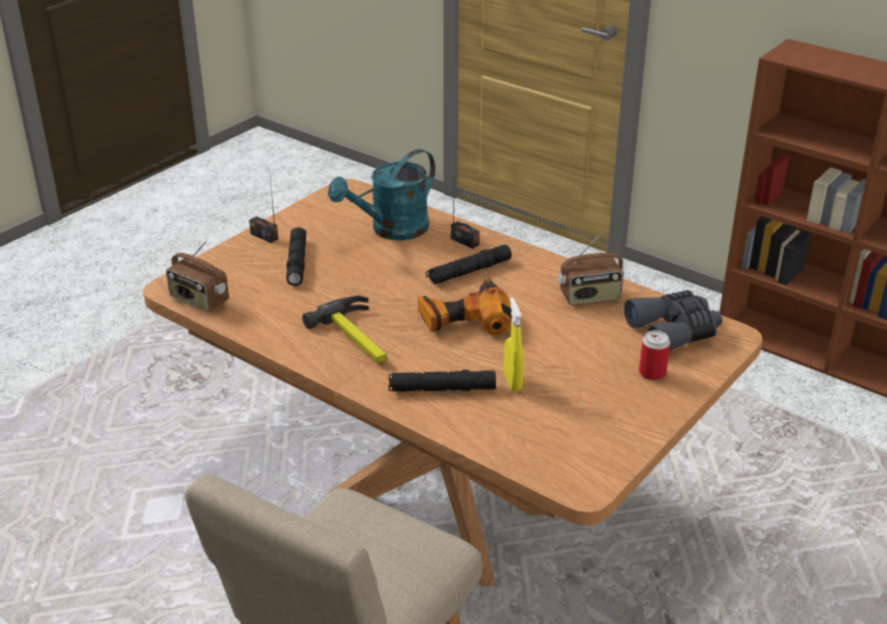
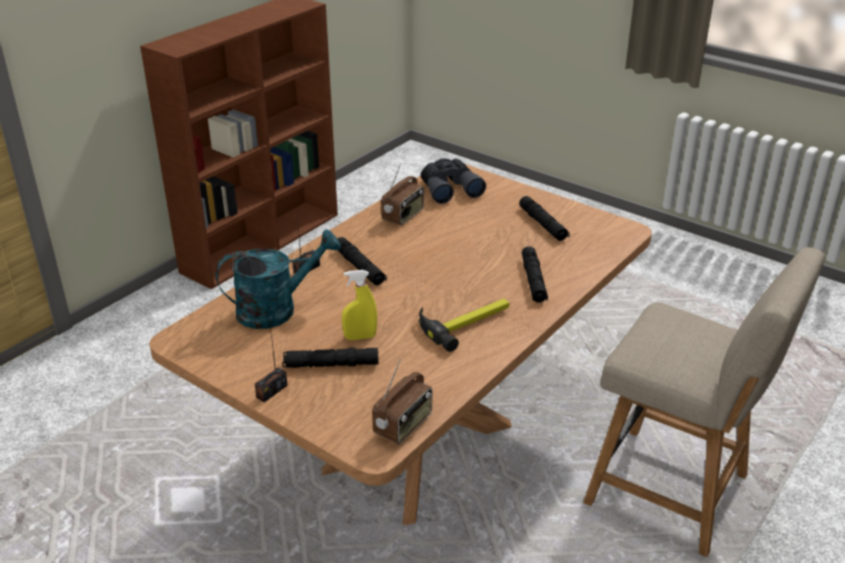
camera: 90 degrees left, 0 degrees up
turquoise watering can [328,149,435,240] -> turquoise watering can turned 75 degrees counterclockwise [215,229,341,329]
power drill [418,271,512,335] -> none
yellow spray bottle [504,297,524,392] -> yellow spray bottle moved to [342,270,377,340]
radio [558,233,624,305] -> radio turned 45 degrees clockwise [381,163,424,225]
can [639,331,670,380] -> none
none -> black flashlight [519,196,570,241]

